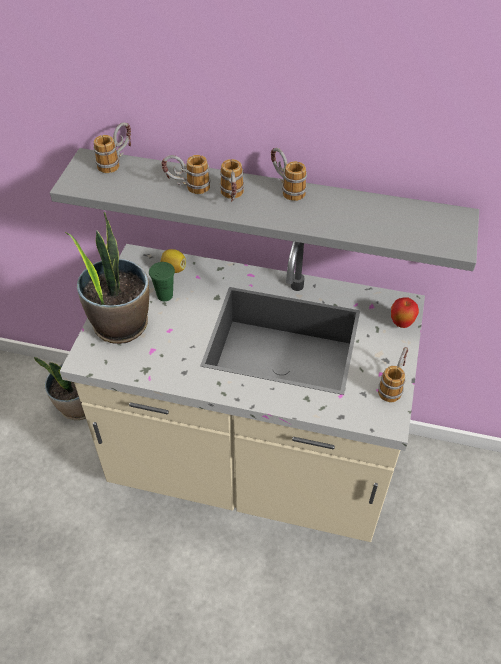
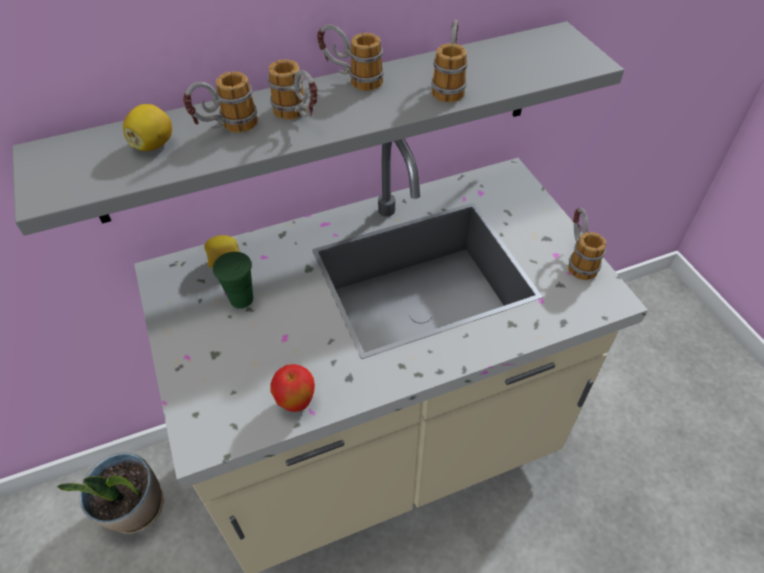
camera: 35 degrees left, 0 degrees up
potted plant [65,212,149,344] -> none
mug [93,122,131,173] -> mug moved to [431,20,468,103]
apple [391,297,419,328] -> apple moved to [270,364,315,412]
none -> lemon [123,104,172,151]

